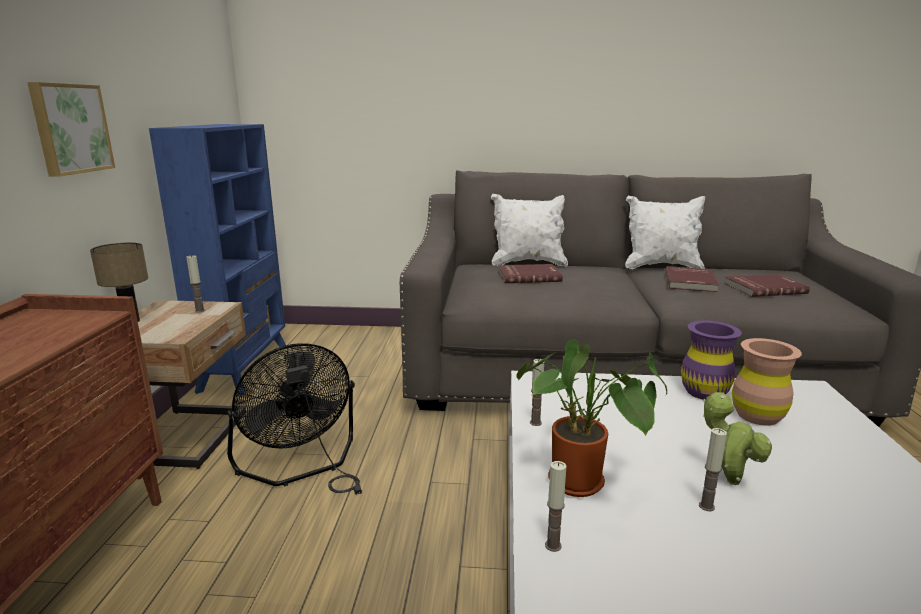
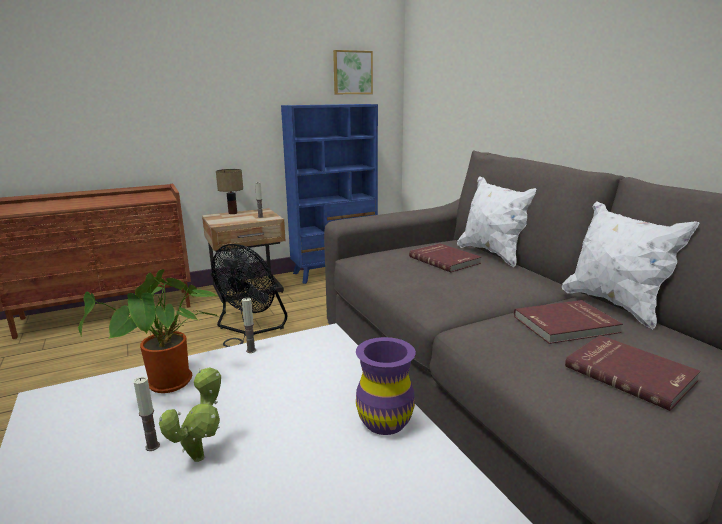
camera: 60 degrees right, 0 degrees up
picture [27,82,115,177] -> picture moved to [333,50,373,94]
candle [545,461,567,552] -> none
brown vase [732,338,802,426] -> none

